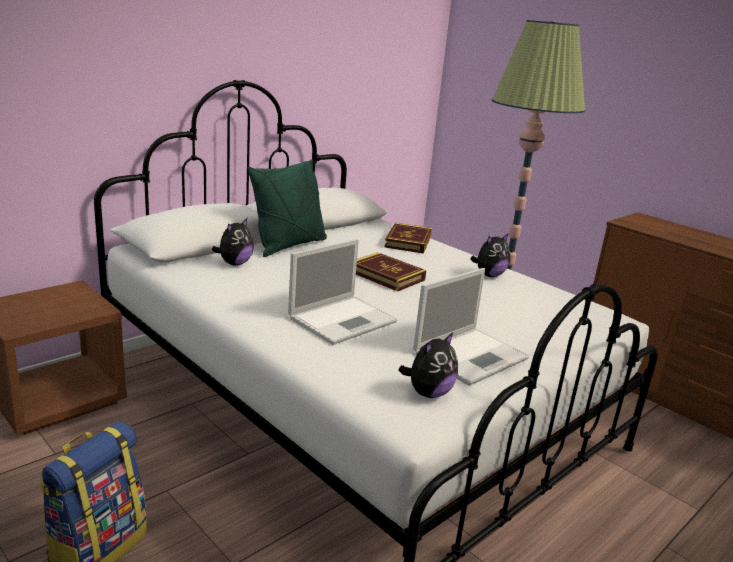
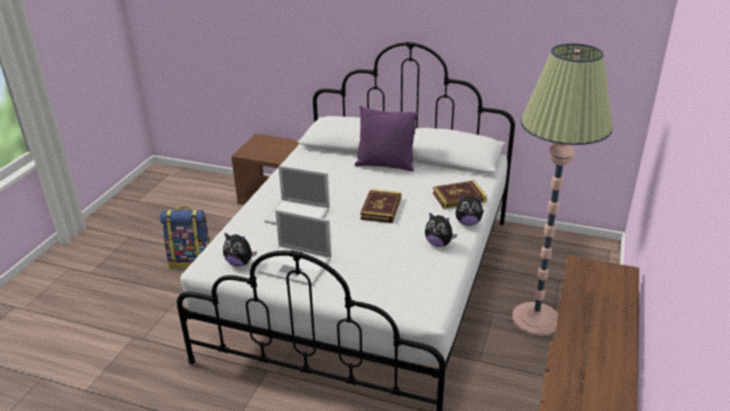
camera: 65 degrees right, 10 degrees up
plush toy [212,218,254,266] -> plush toy moved to [455,195,484,226]
green pillow [247,159,327,257] -> purple pillow [355,106,418,171]

